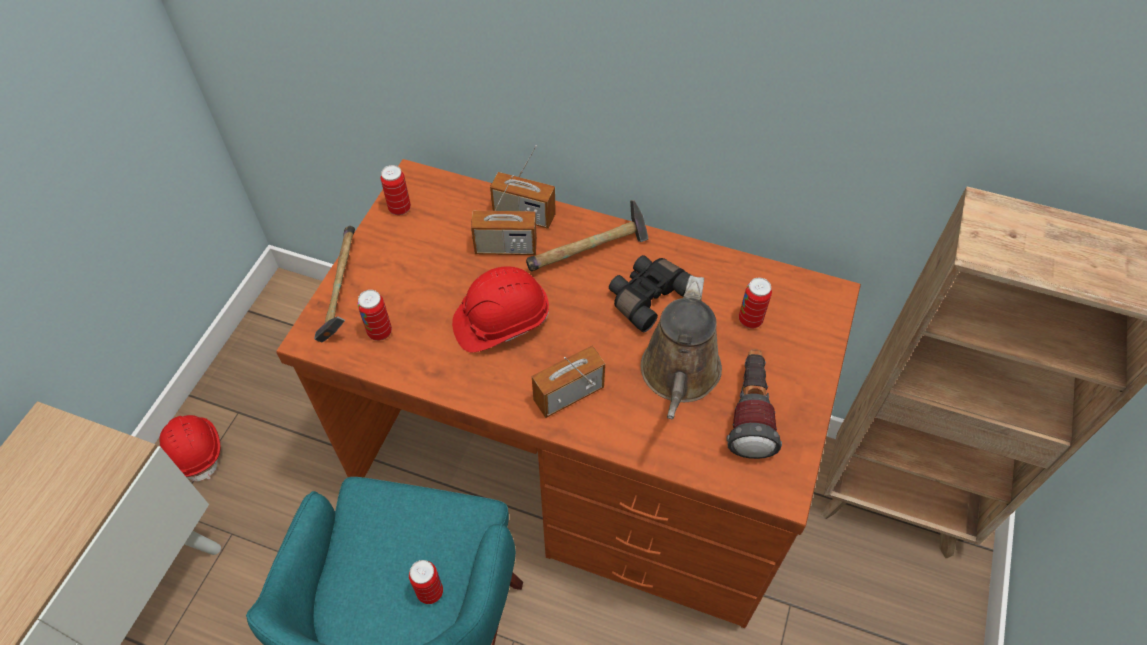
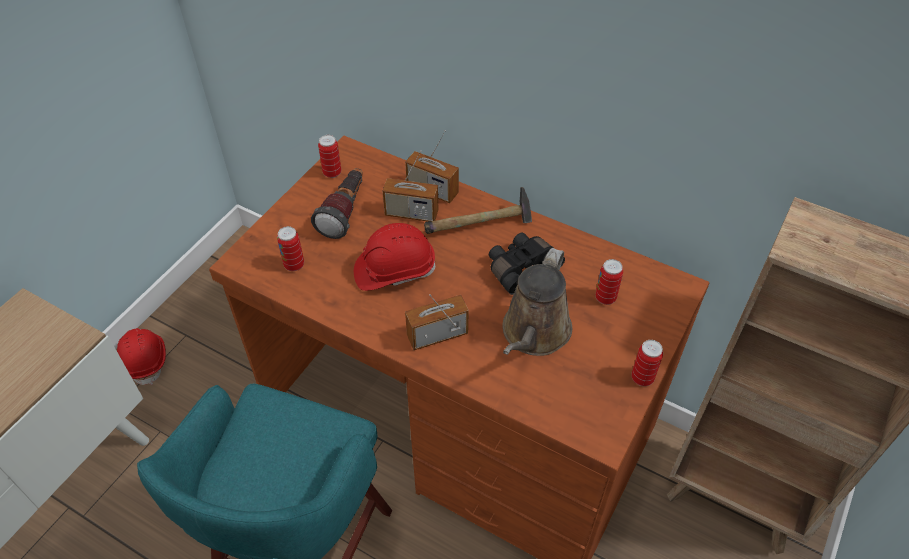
camera: 10 degrees right, 5 degrees down
hammer [314,226,355,343] -> none
can [409,560,443,604] -> can moved to [631,340,663,386]
flashlight [726,349,782,459] -> flashlight moved to [311,168,363,239]

